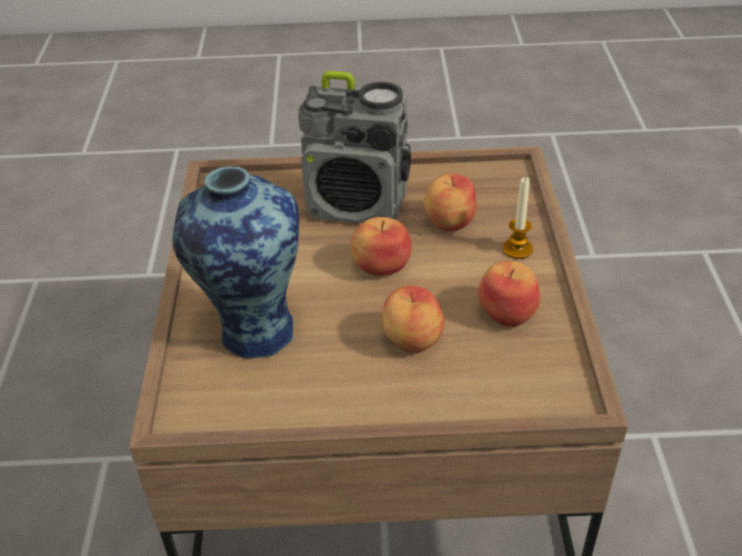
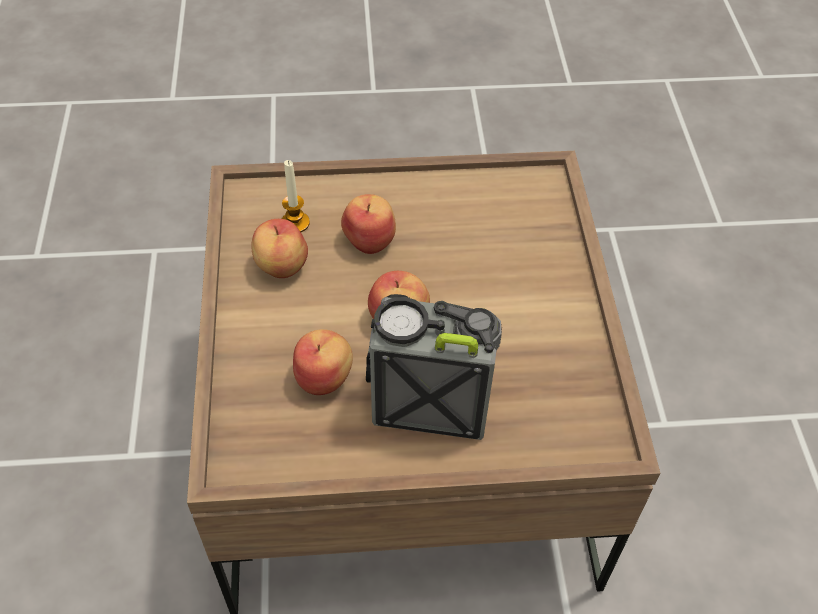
camera: 175 degrees right, 10 degrees up
vase [173,166,299,358] -> none
candle [503,177,533,259] -> candle moved to [282,160,310,232]

